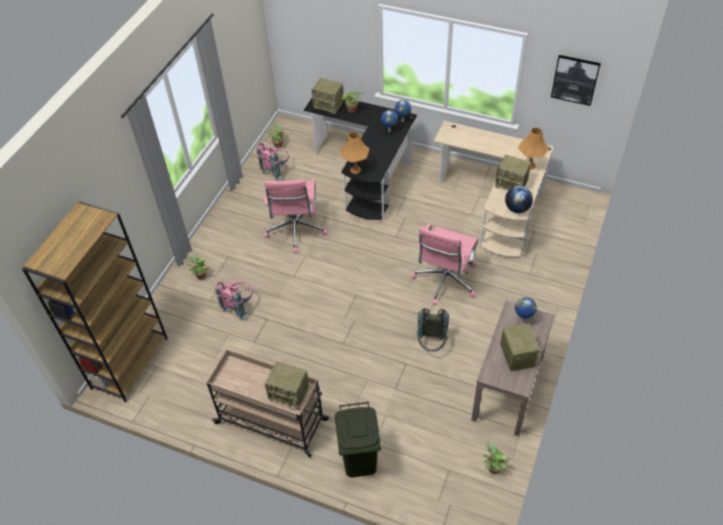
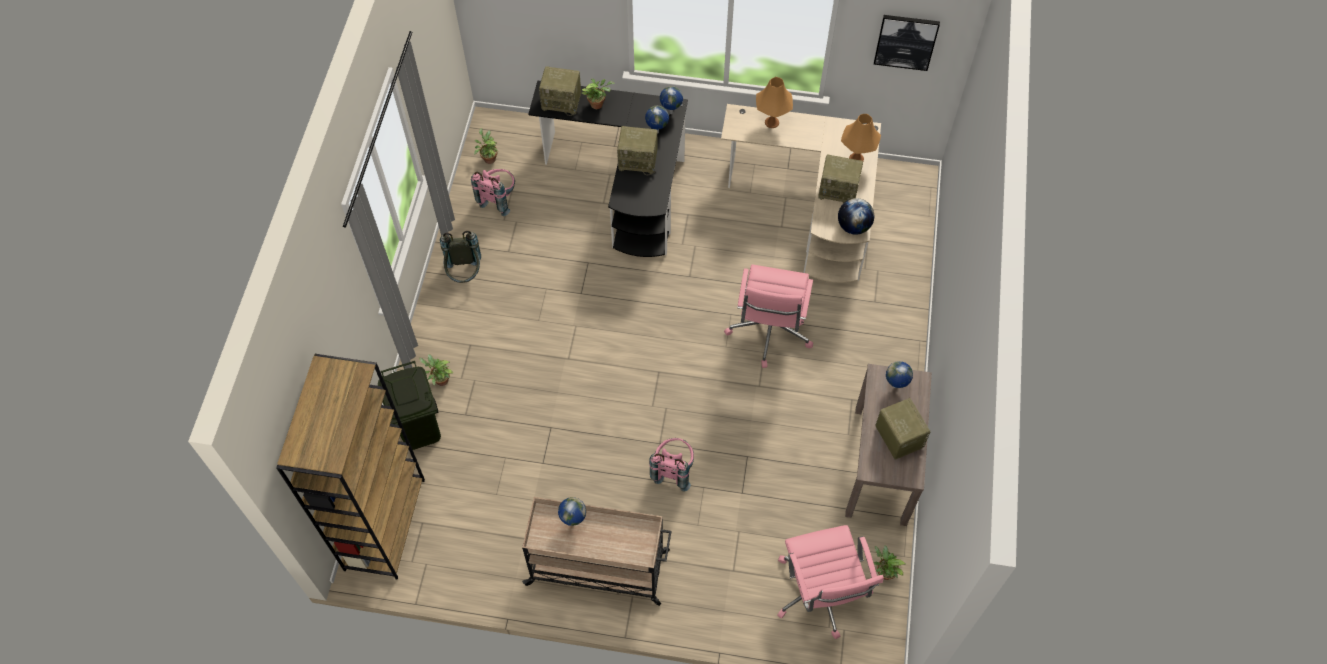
camera: 15 degrees left, 10 degrees up
pink backpack [215,281,253,320] -> pink backpack moved to [649,438,694,492]
pink office chair [264,179,327,253] -> pink office chair moved to [777,525,884,639]
radio [265,361,309,410] -> radio moved to [617,126,658,175]
green trash can [335,402,381,477] -> green trash can moved to [378,361,441,450]
orange table lamp [340,132,369,174] -> orange table lamp moved to [756,77,793,128]
grey backpack [416,308,449,351] -> grey backpack moved to [440,231,481,283]
none -> globe [558,497,586,526]

